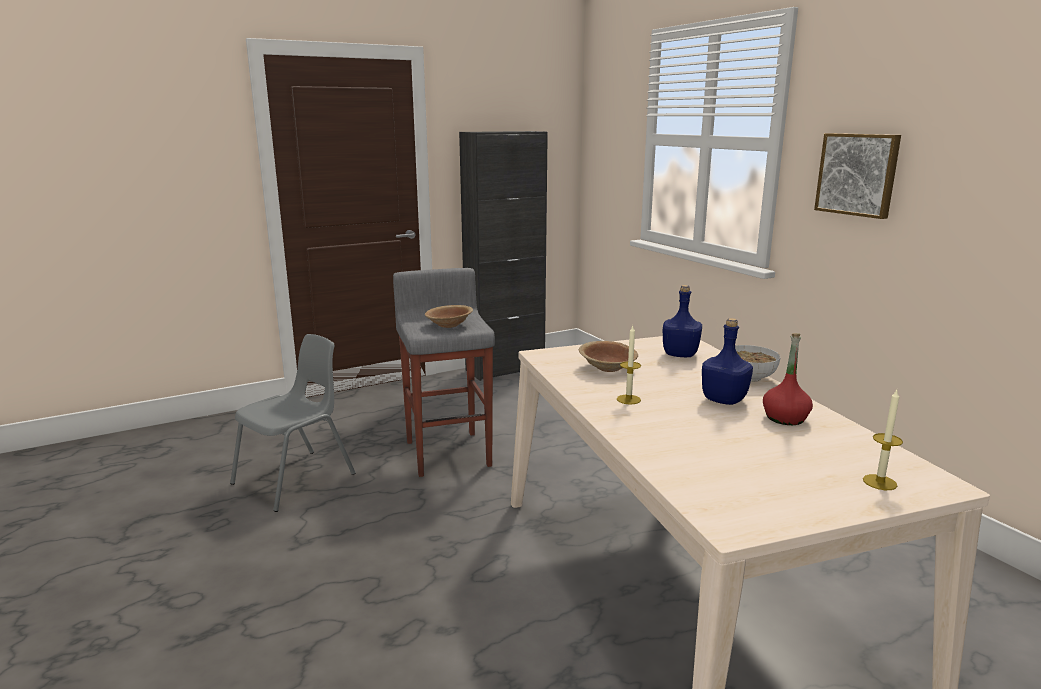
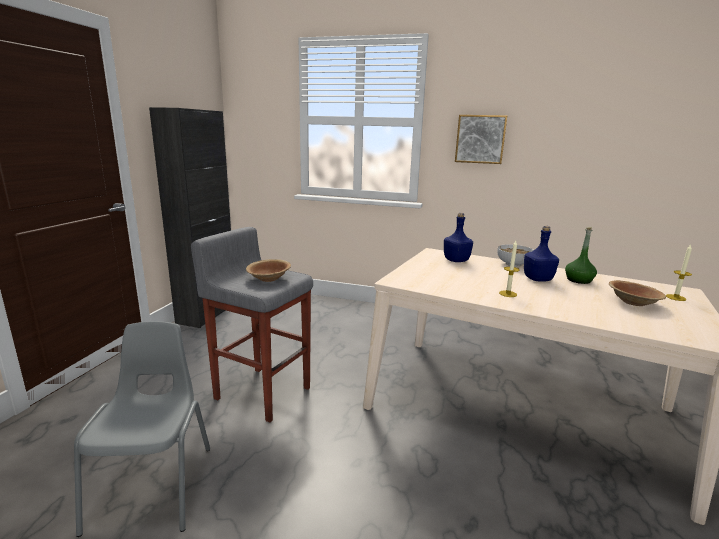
camera: 45 degrees left, 0 degrees up
brown bowl [579,341,638,372] -> brown bowl moved to [609,280,666,306]
red bottle [763,333,813,425] -> green bottle [565,227,597,284]

